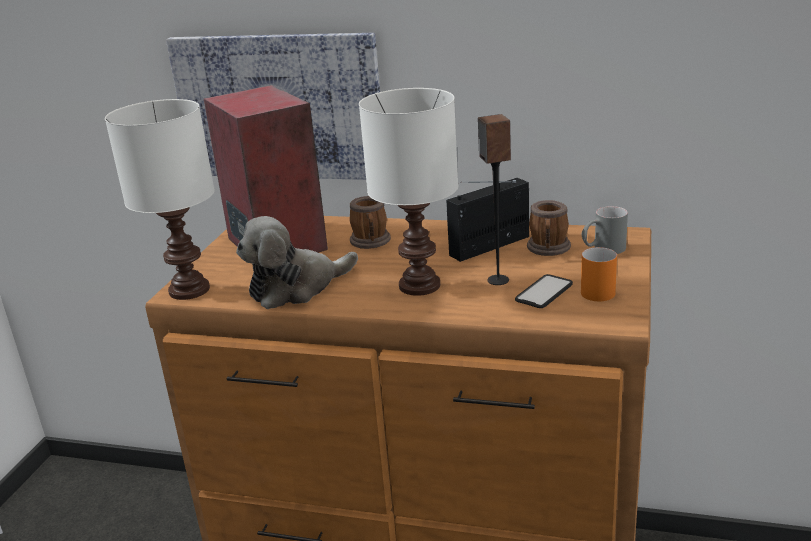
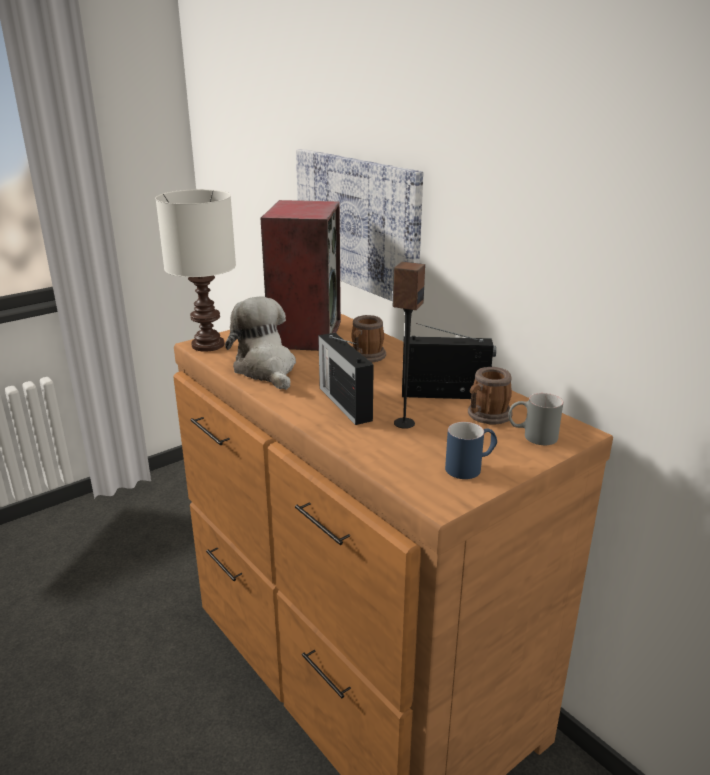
camera: 35 degrees right, 0 degrees up
plush toy [236,216,358,309] -> plush toy turned 60 degrees clockwise [225,296,296,390]
white table lamp [359,88,458,296] -> radio [318,333,374,425]
phone [515,274,573,308] -> none
orange mug [581,247,617,301] -> blue mug [445,422,497,479]

